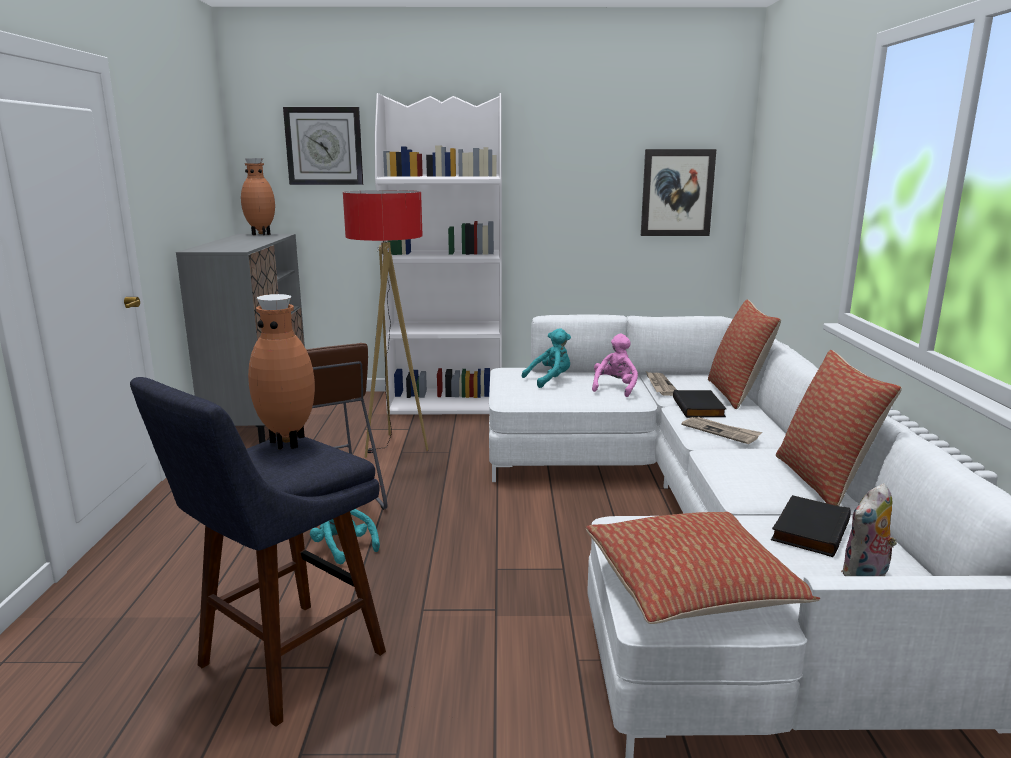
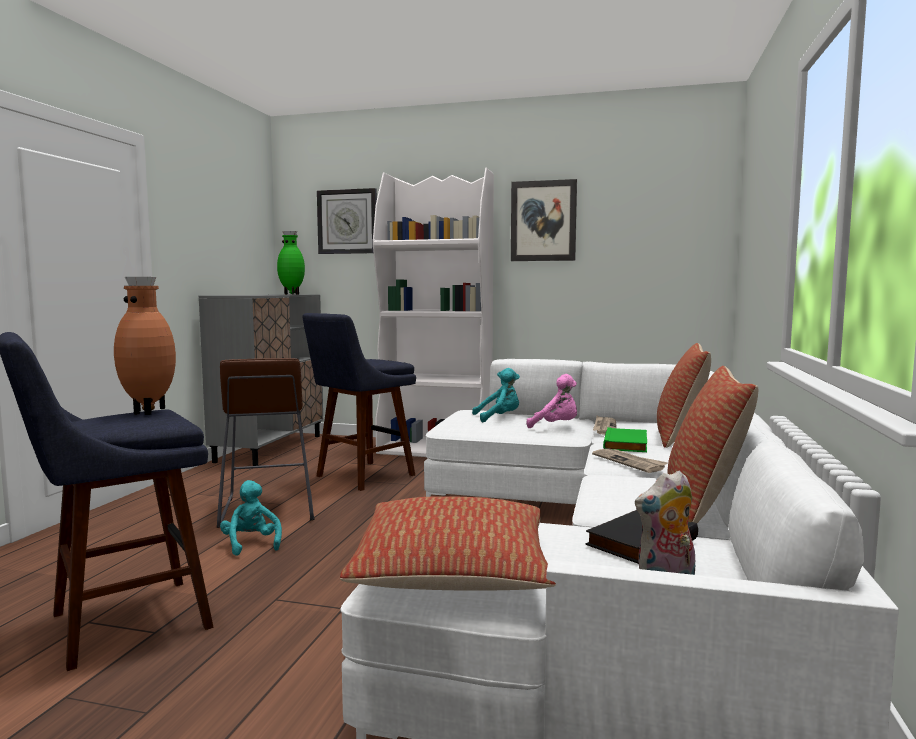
camera: 15 degrees right, 10 degrees down
brown vase [241,158,275,235] -> green vase [277,231,305,294]
floor lamp [343,190,428,458] -> blue stool [302,313,416,491]
pink plush toy [592,334,638,397] -> pink plush toy turned 75 degrees clockwise [527,374,577,428]
picture [641,149,716,236] -> picture moved to [511,179,577,261]
black book [673,390,726,418] -> green book [603,427,647,452]

